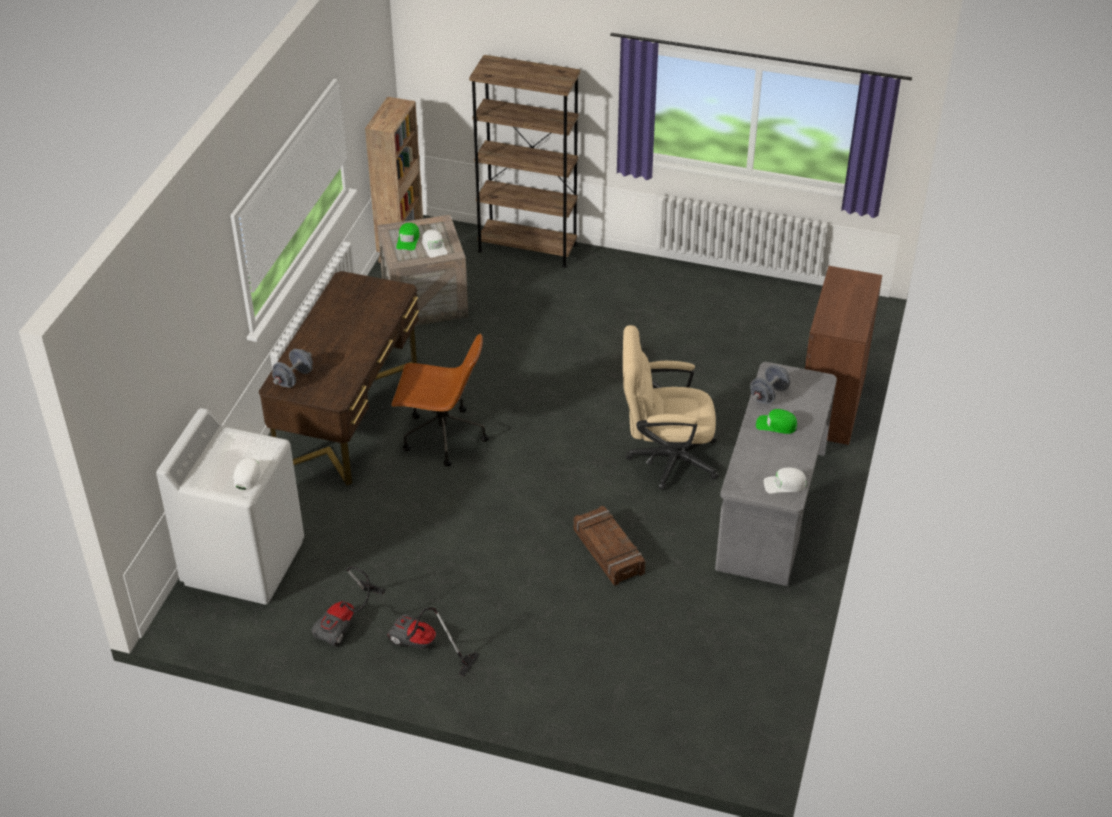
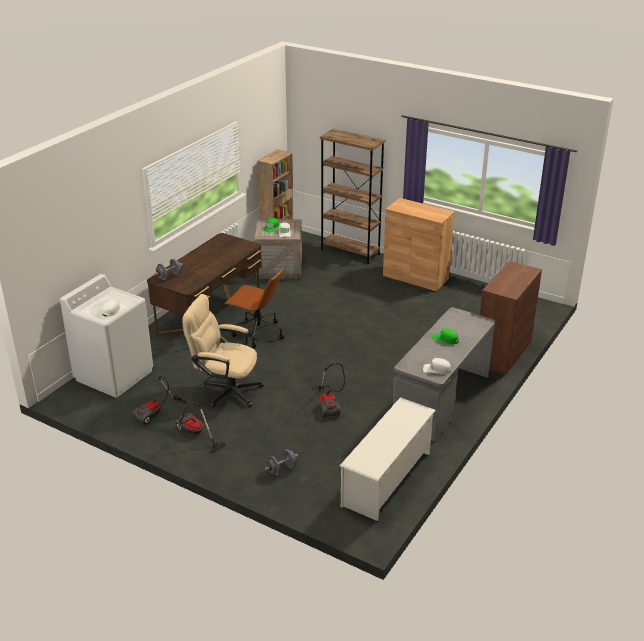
camera: 15 degrees right, 10 degrees down
crate [573,506,645,586] -> vacuum cleaner [311,363,346,418]
beige office chair [623,325,719,490] -> beige office chair moved to [182,294,264,408]
grey dumbbell [750,365,790,404] -> grey dumbbell moved to [265,449,298,475]
none -> white shoe rack [340,397,436,521]
none -> brown cabinet [383,198,455,291]

